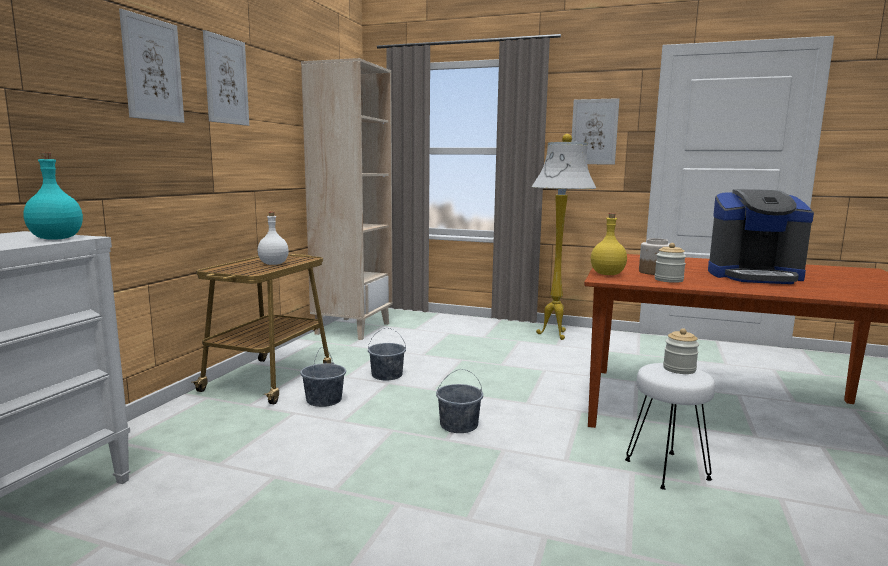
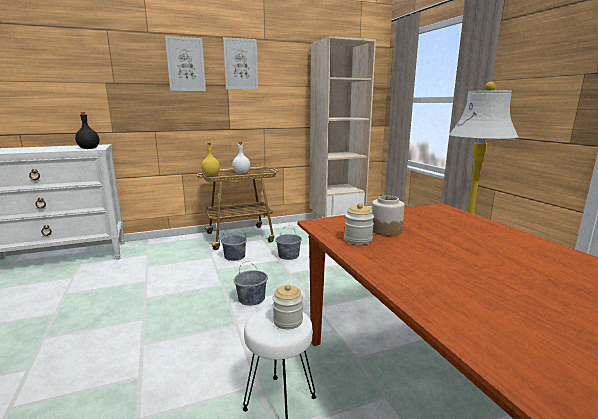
camera: 50 degrees right, 5 degrees up
turquoise bottle [24,152,83,240] -> black bottle [75,112,99,149]
picture [571,98,619,165] -> none
yellow bottle [591,213,627,275] -> yellow bottle moved to [201,143,220,176]
coffee machine [708,189,814,284] -> none

